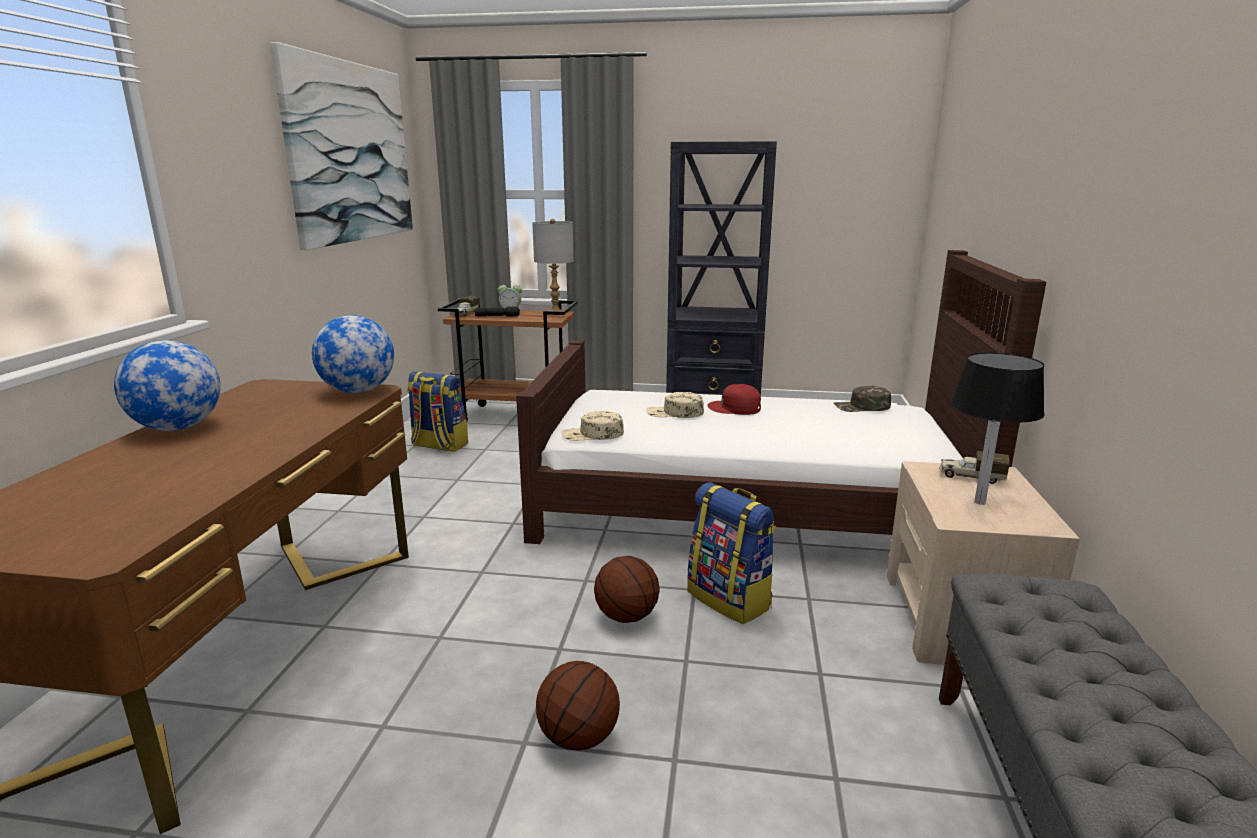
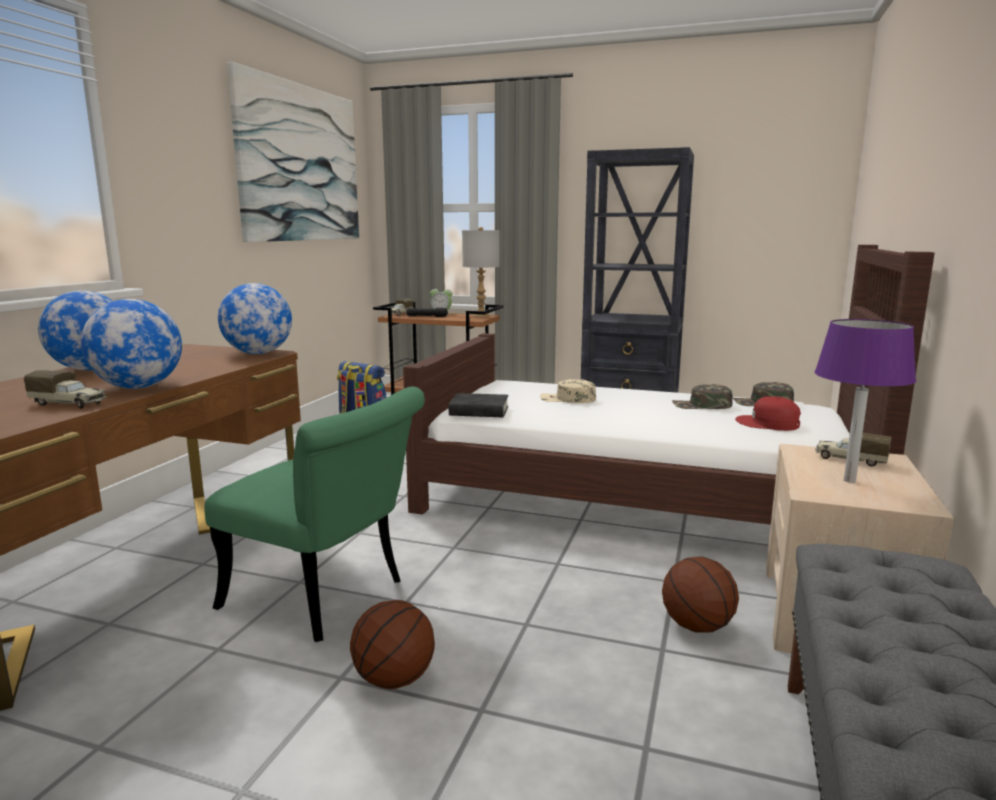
camera: 10 degrees right, 5 degrees down
beige cap [561,411,624,441] -> black book [449,393,508,417]
basketball [594,556,660,623] -> basketball moved to [662,556,739,633]
backpack [687,483,776,624] -> none
red cap [707,384,761,415] -> red cap moved to [735,396,801,431]
black table lamp [951,352,1044,505] -> purple table lamp [814,319,916,483]
none -> toy truck [24,370,106,409]
none -> globe [81,299,182,389]
none -> green chair [204,386,425,642]
none -> green cap [672,384,733,409]

